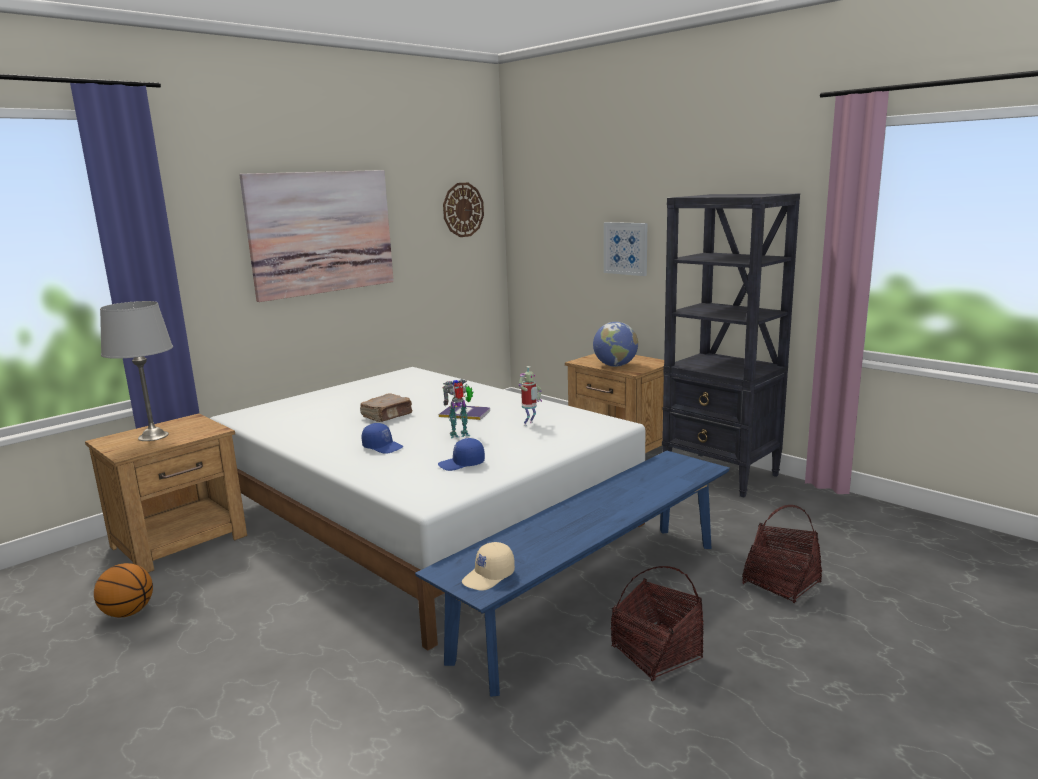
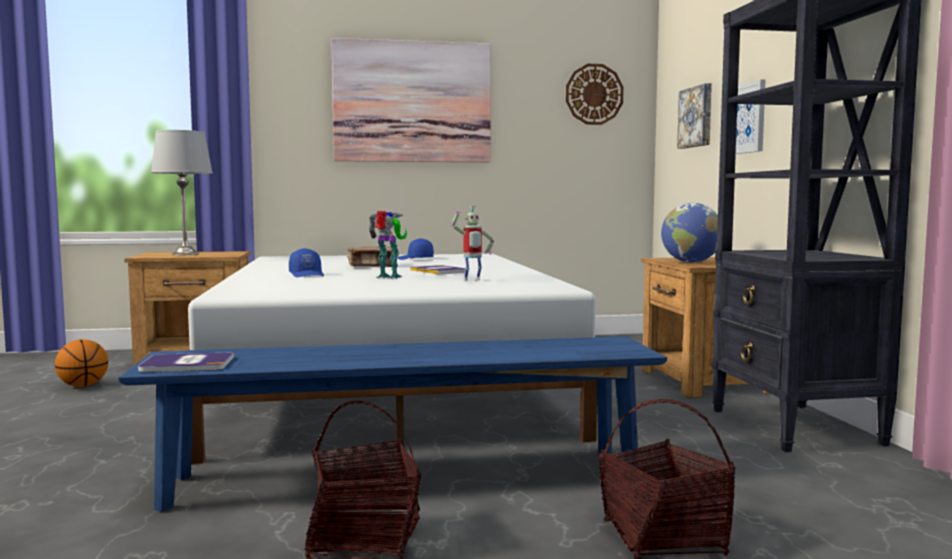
camera: 35 degrees right, 10 degrees down
blue cap [438,438,485,471] -> blue cap moved to [398,238,434,260]
beige cap [462,542,515,591] -> book [138,352,234,372]
none -> picture [677,83,712,149]

